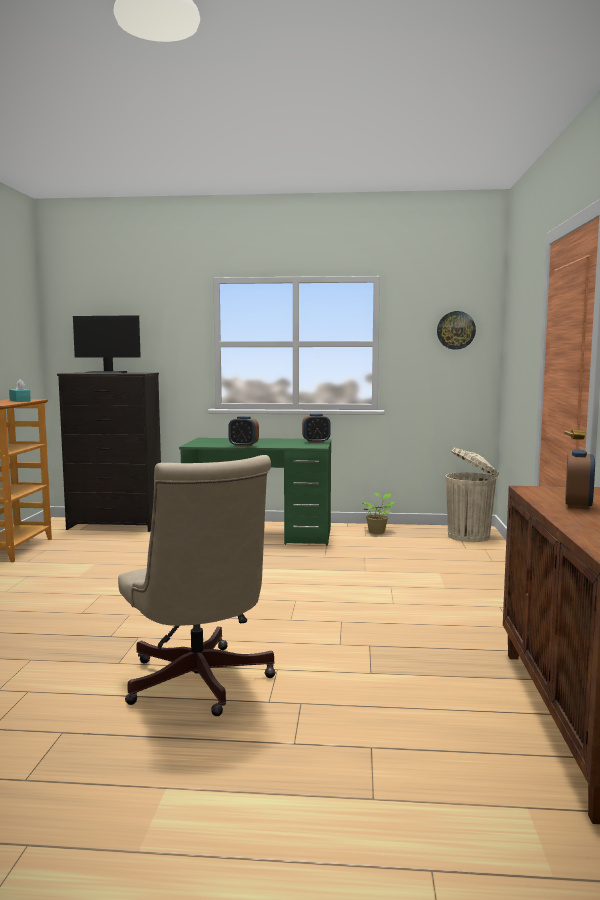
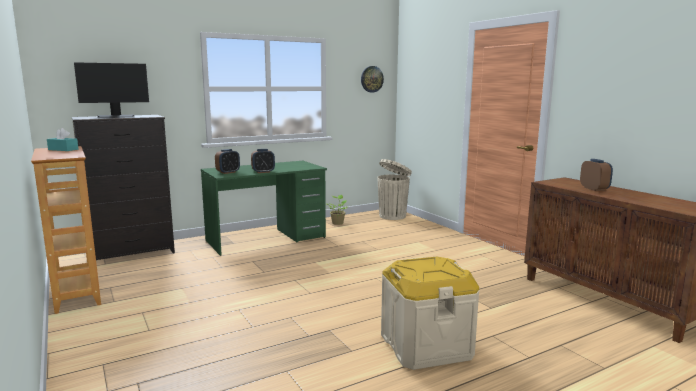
camera: 35 degrees left, 5 degrees up
beige office chair [118,455,276,716] -> beige storage box [381,257,480,370]
alarm clock [302,414,331,443] -> alarm clock moved to [215,149,240,174]

